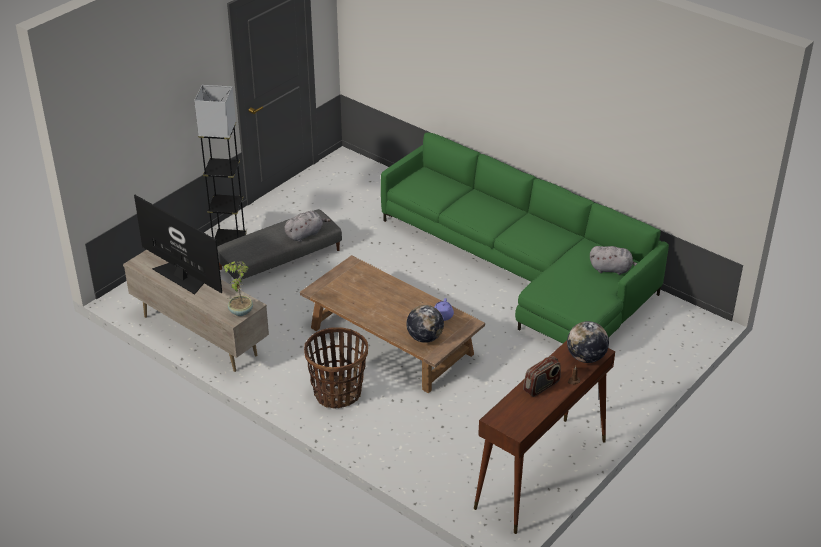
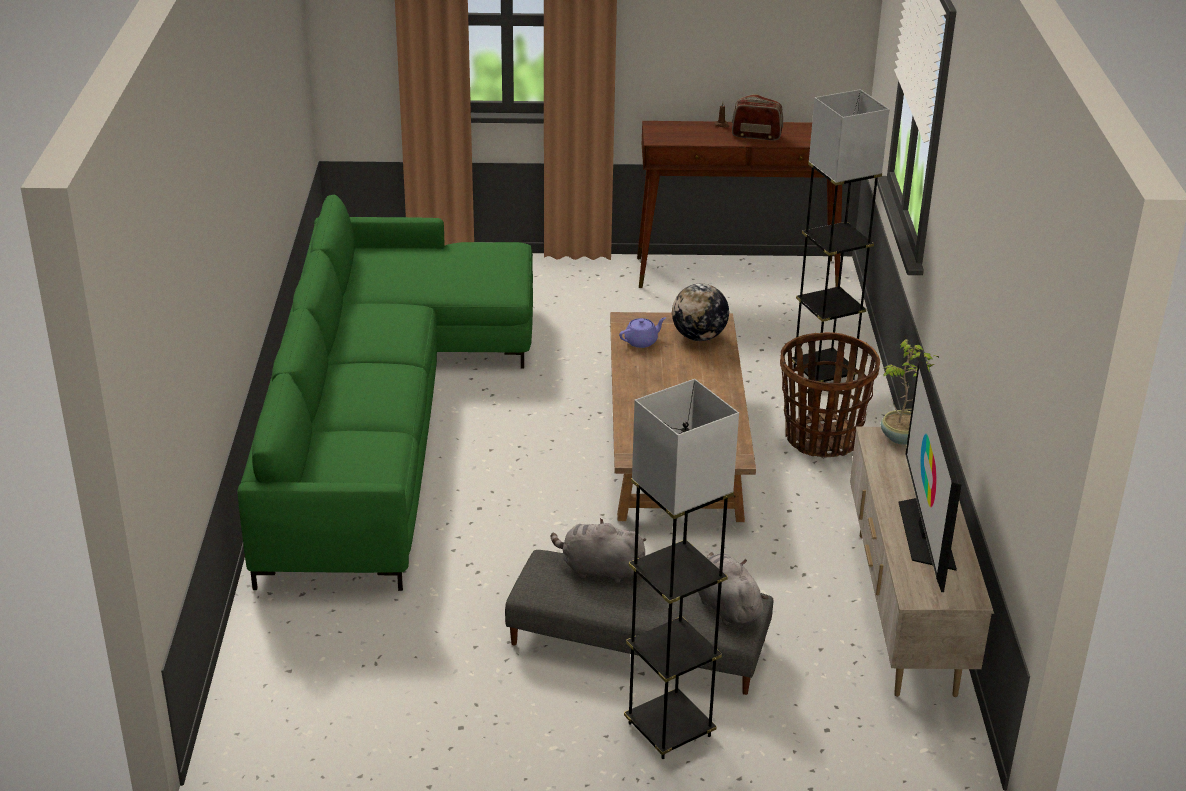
camera: 130 degrees left, 5 degrees down
globe [567,321,609,363] -> none
grey plush toy [590,246,637,275] -> grey plush toy moved to [698,552,769,625]
none -> grey floor lamp [792,89,890,382]

